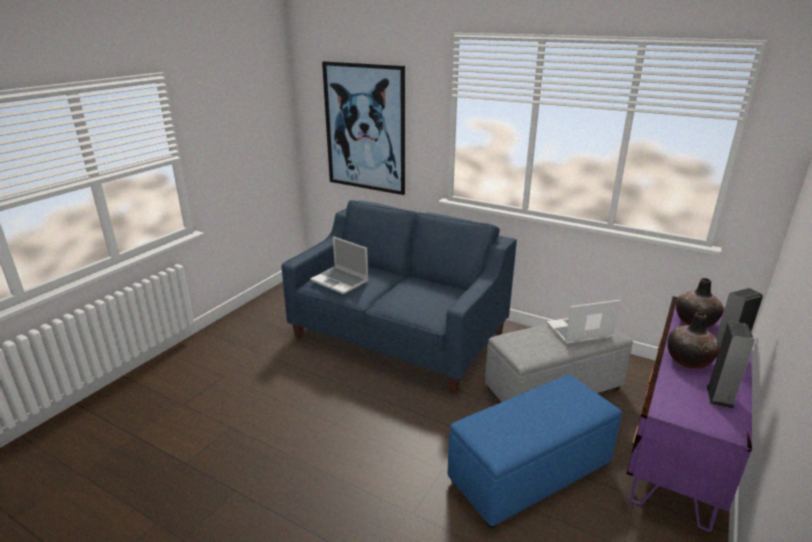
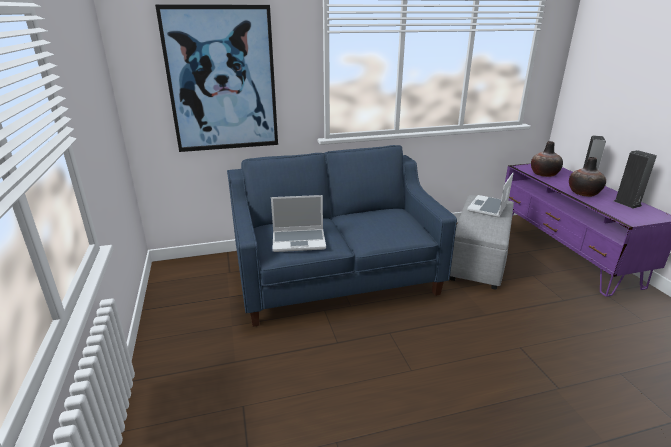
camera: 45 degrees left, 0 degrees up
blue ottoman [448,375,622,529] -> none

